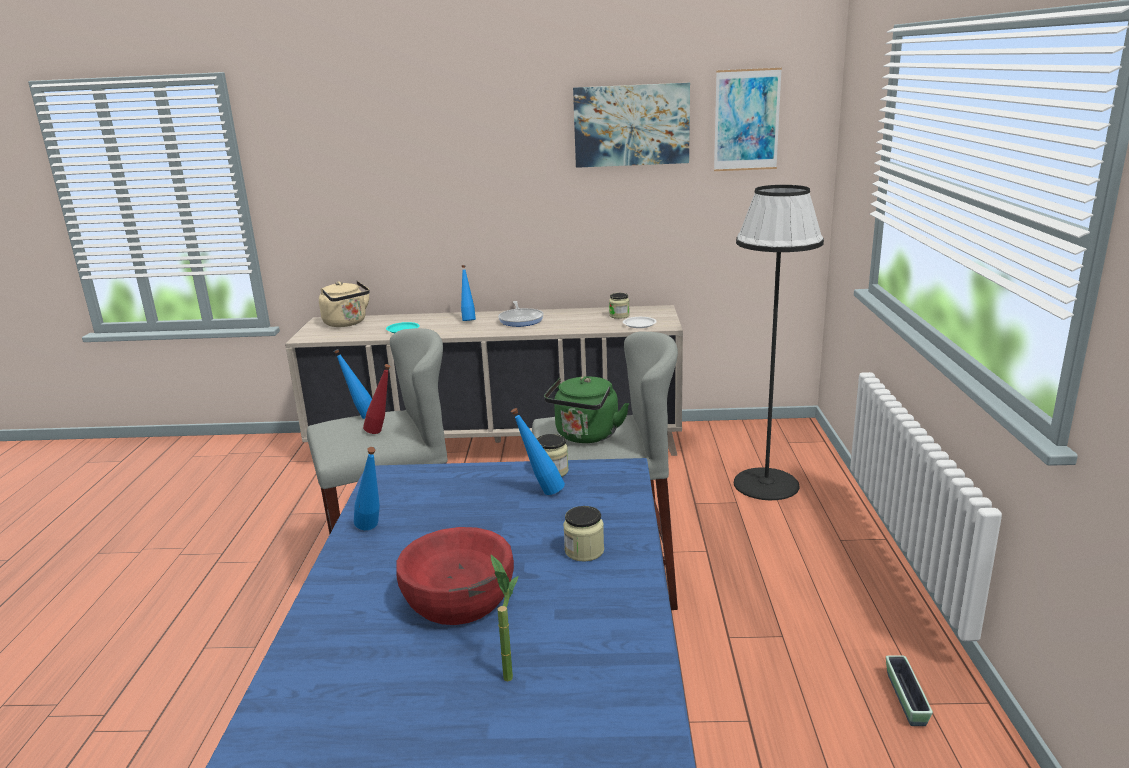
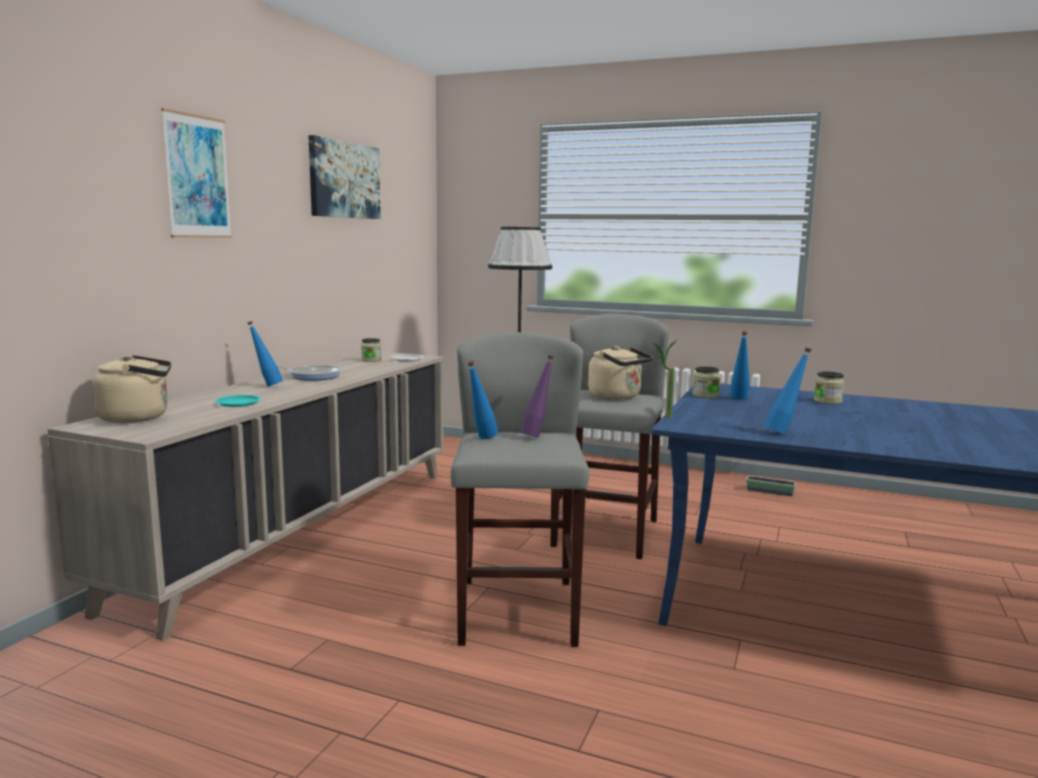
camera: 70 degrees left, 10 degrees down
red bottle [363,364,390,434] -> purple bottle [520,355,554,438]
red bowl [396,527,514,625] -> none
potted plant [491,555,518,681] -> potted plant moved to [653,339,678,418]
green kettle [544,376,629,443] -> beige kettle [588,346,653,400]
picture [714,68,782,171] -> picture moved to [161,108,232,238]

